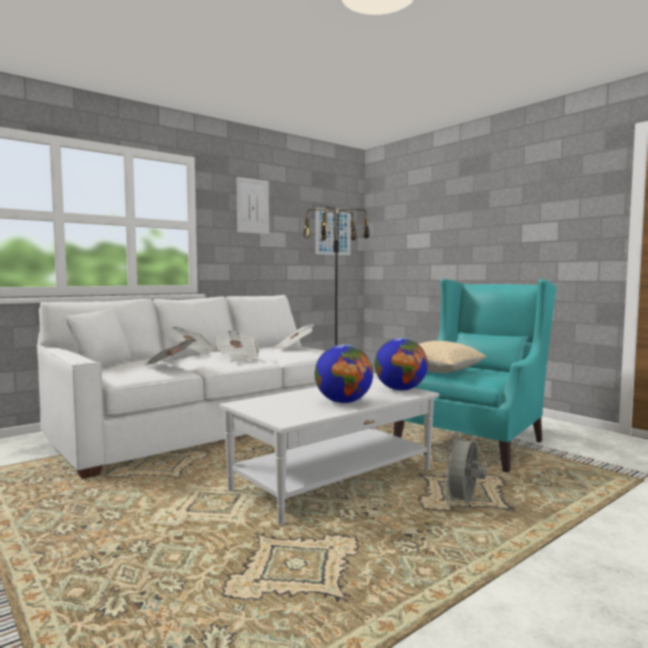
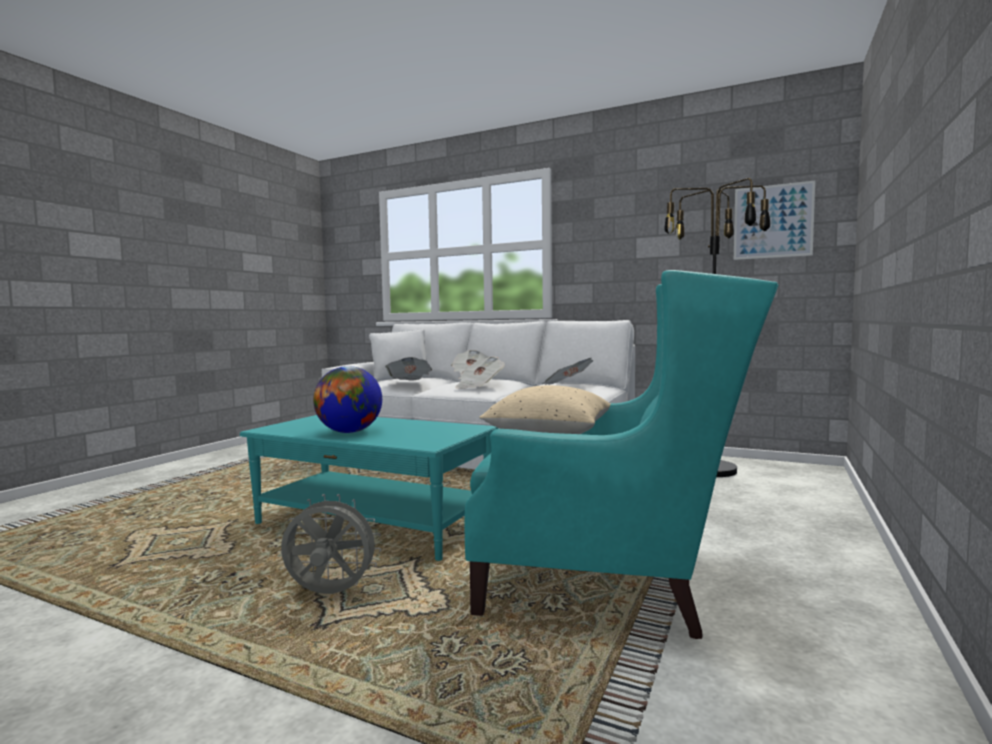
camera: 65 degrees right, 0 degrees up
white coffee table [219,379,439,525] -> turquoise coffee table [240,415,499,561]
picture [237,177,269,234] -> none
globe [374,338,428,391] -> none

